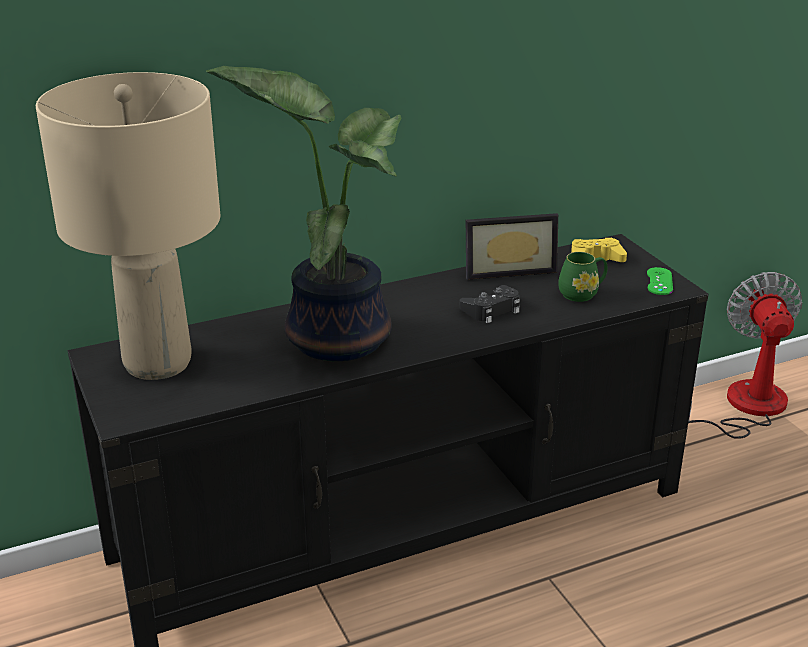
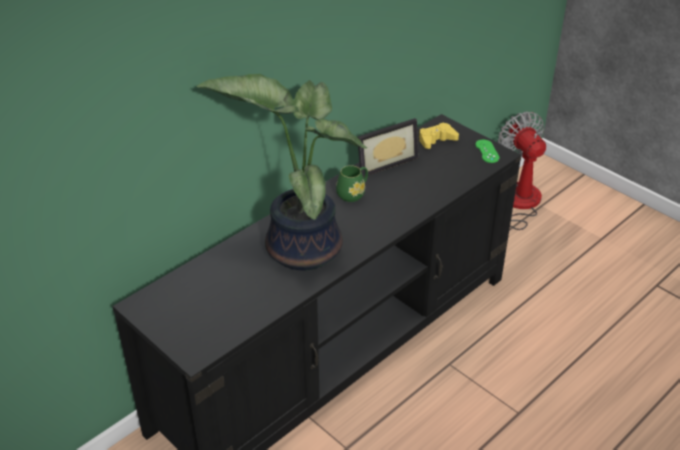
camera: 20 degrees left, 10 degrees up
beige table lamp [36,72,220,380] -> none
black game controller [459,285,520,323] -> none
green mug [558,252,607,302] -> green mug moved to [336,165,368,202]

